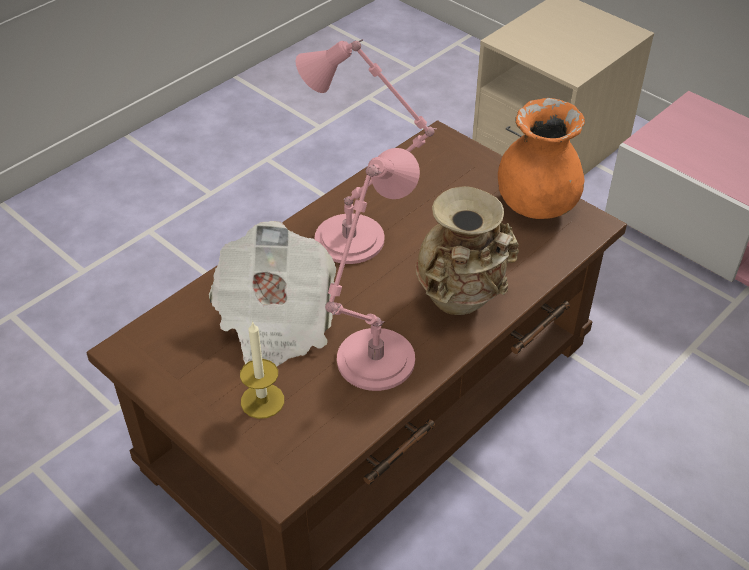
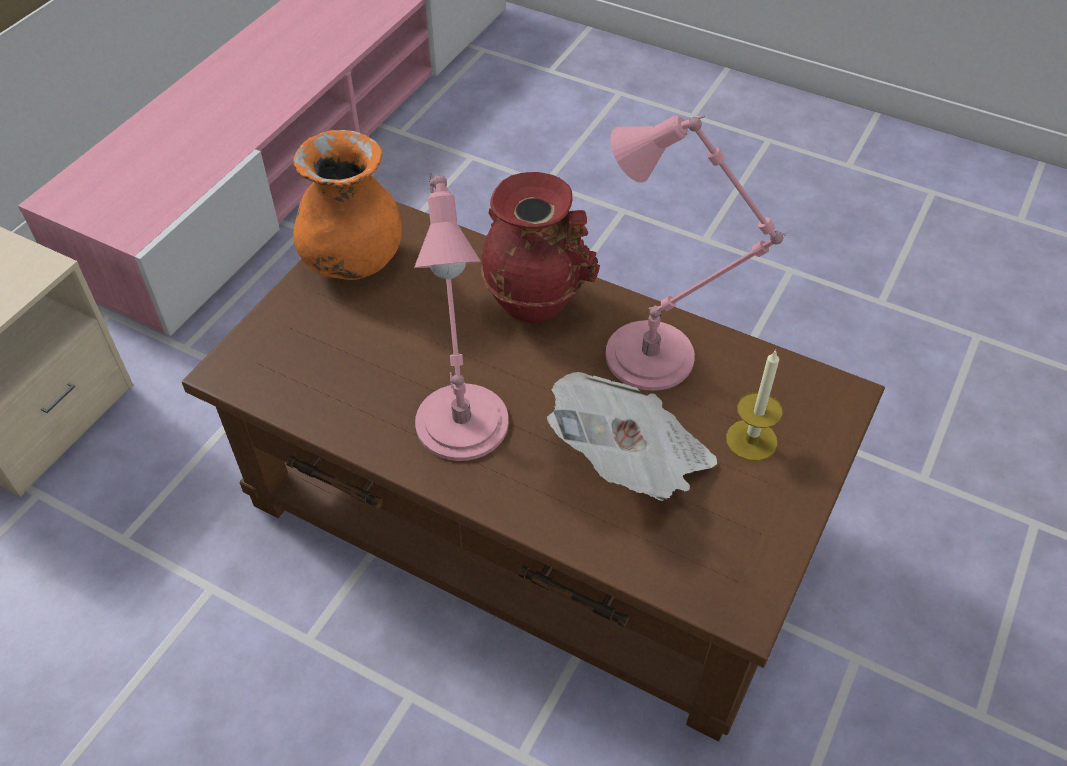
camera: 105 degrees left, 5 degrees up
beige vase [416,186,519,315] -> red vase [481,172,600,323]

